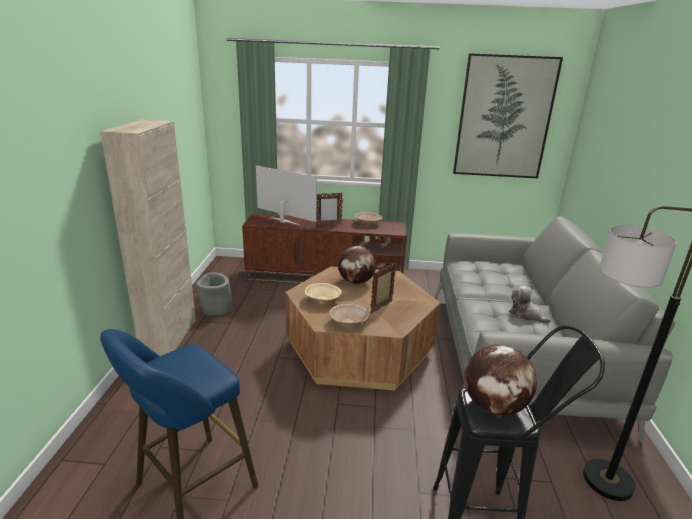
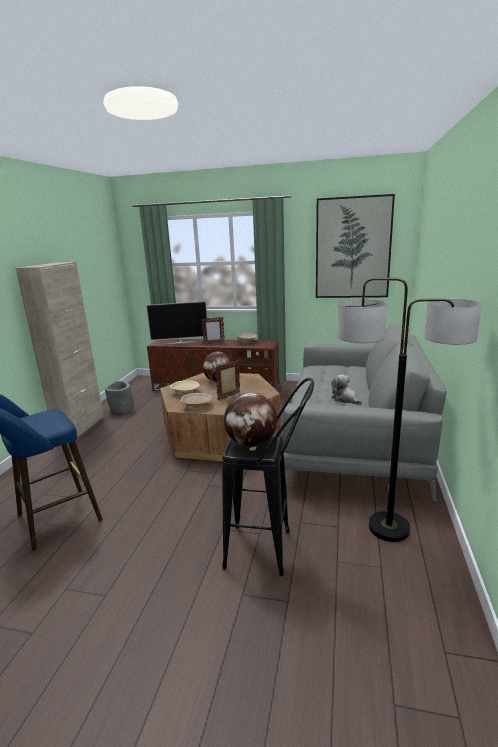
camera: 10 degrees right, 5 degrees down
television [256,165,317,225] -> television turned 135 degrees clockwise [146,301,207,344]

